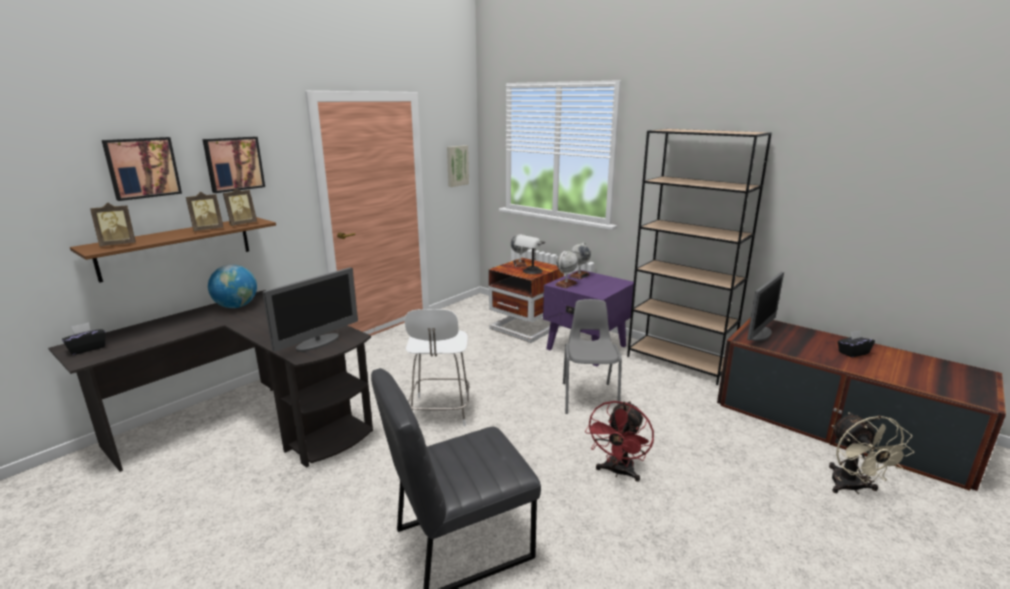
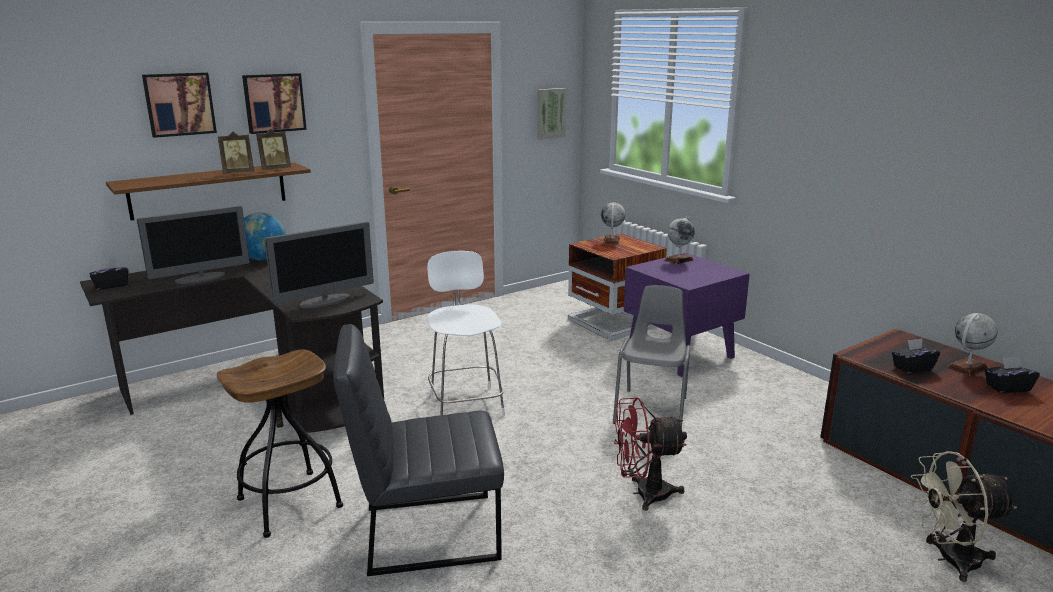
camera: 15 degrees right, 0 degrees up
picture frame [90,202,136,246] -> none
white chair [405,309,469,426] -> white chair turned 150 degrees clockwise [427,251,505,416]
table lamp [515,235,545,274] -> none
globe [555,251,578,288] -> globe moved to [947,313,998,376]
red fan [585,401,654,482] -> red fan turned 45 degrees clockwise [613,397,687,511]
beige bookcase [627,129,772,385] -> none
monitor [747,272,784,341] -> monitor moved to [137,206,250,284]
beige fan [829,412,914,494] -> beige fan turned 75 degrees clockwise [911,451,1017,582]
none -> brown stool [217,349,343,538]
none -> black tissue box [892,338,940,373]

